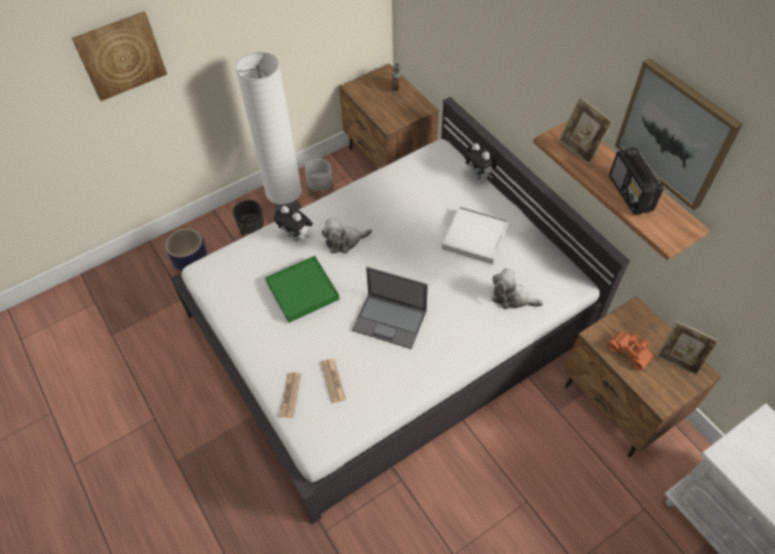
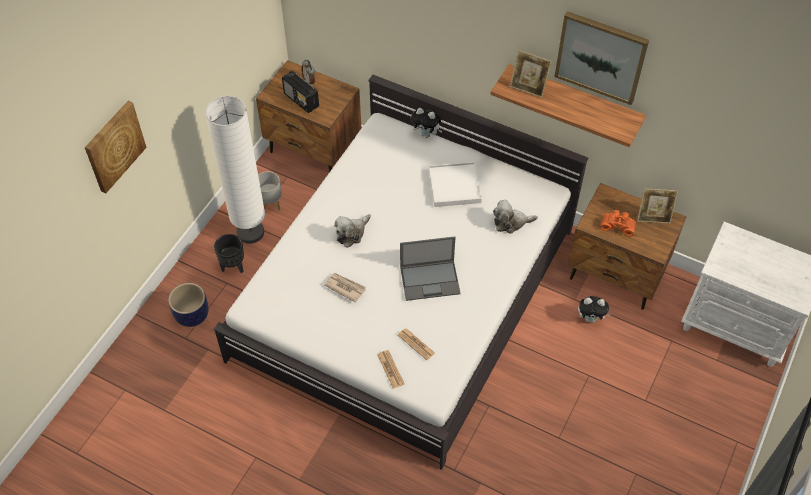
camera: 30 degrees left, 0 degrees up
green tray [265,256,340,323] -> newspaper [324,273,366,303]
plush toy [274,206,313,241] -> plush toy moved to [578,296,611,323]
radio [609,147,664,215] -> radio moved to [282,71,319,113]

